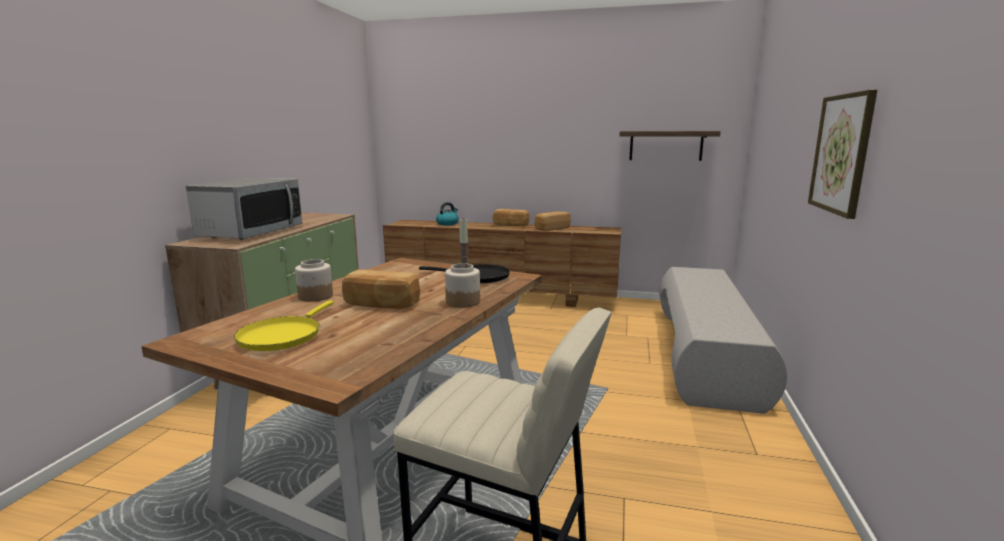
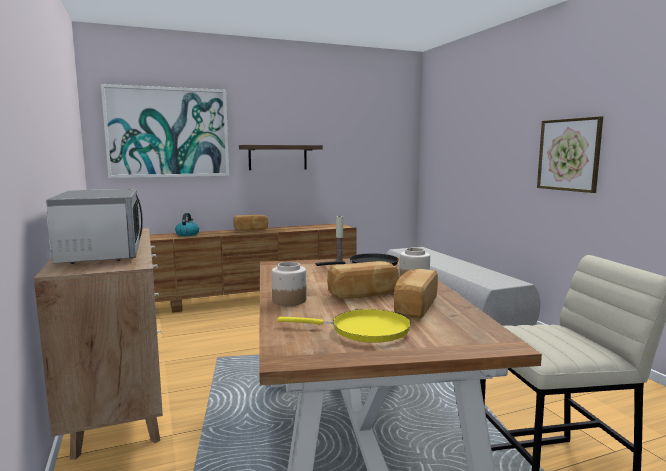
camera: 35 degrees left, 5 degrees down
yellow frying pan [234,300,334,351] -> yellow frying pan turned 60 degrees counterclockwise [277,309,411,343]
bread [535,212,571,231] -> bread moved to [394,269,438,319]
shelf [619,131,721,161] -> shelf moved to [239,145,323,170]
none -> picture [101,84,229,178]

